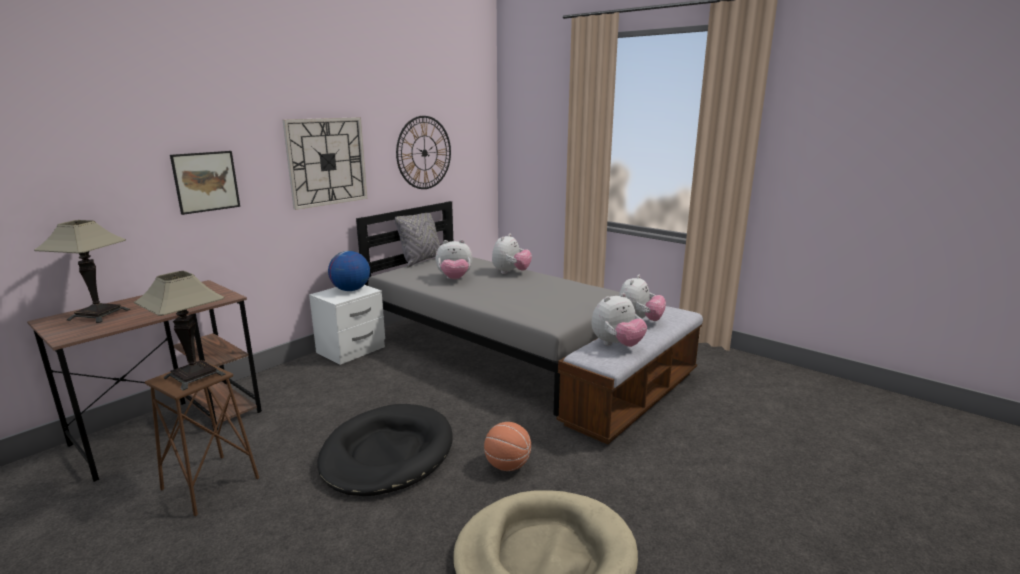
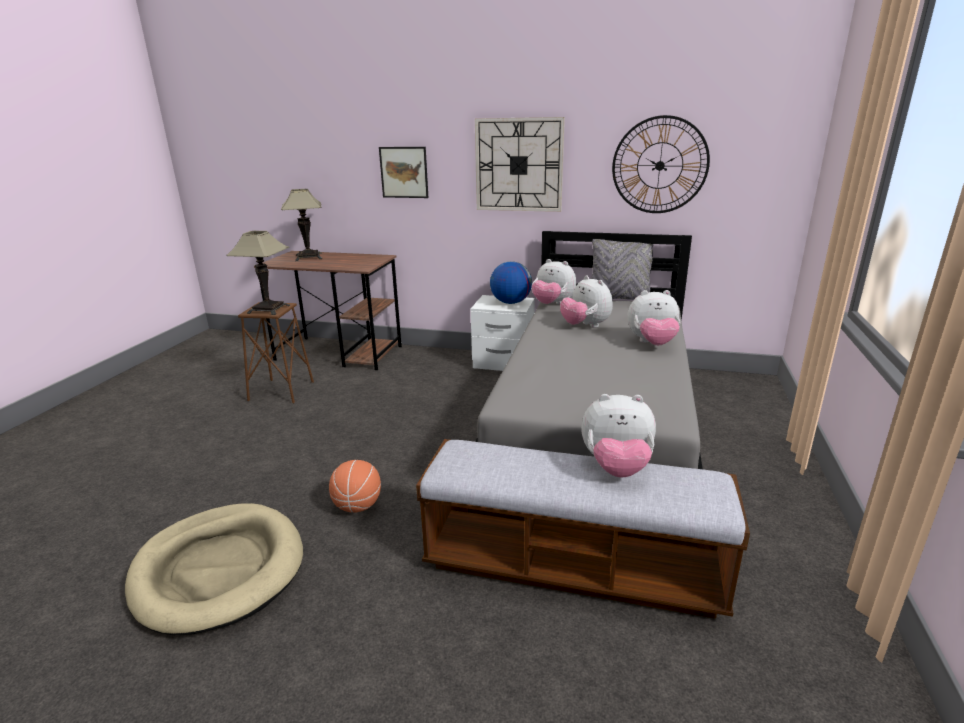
camera: 65 degrees right, 5 degrees up
black dog bed [317,404,453,496] -> none
plush toy [591,293,647,347] -> plush toy moved to [532,259,576,305]

